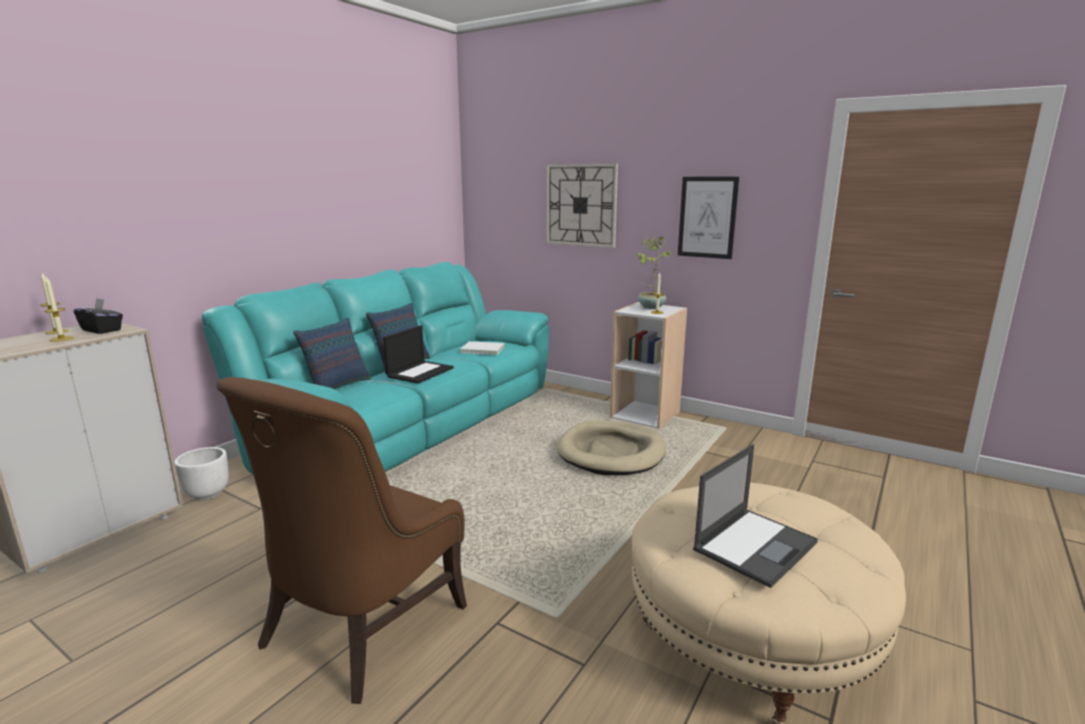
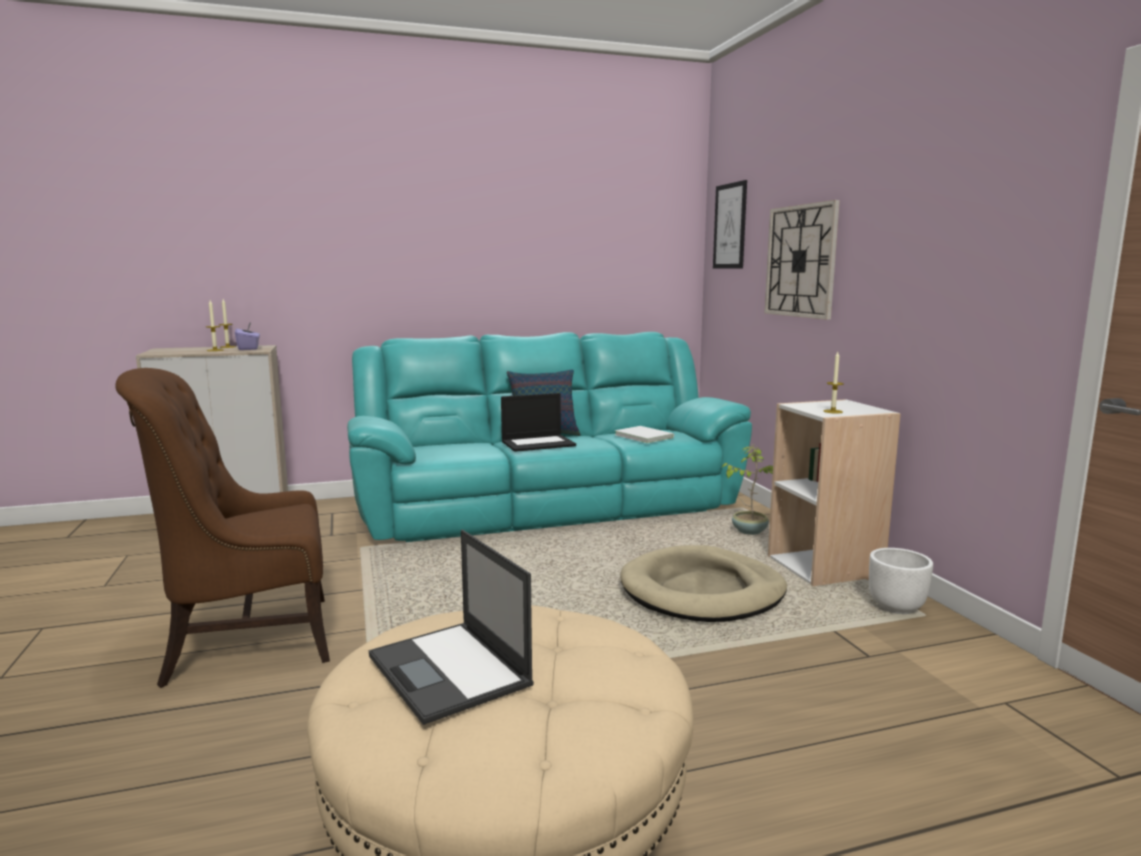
camera: 40 degrees right, 5 degrees down
black tissue box [74,298,123,334] -> purple tissue box [235,323,260,350]
white planter [175,447,229,500] -> white planter moved to [869,548,933,614]
blue pillow [293,318,371,389] -> none
potted plant [637,237,672,309] -> potted plant moved to [721,446,773,535]
picture [678,177,739,259] -> picture moved to [713,180,747,269]
laptop [693,444,818,588] -> laptop turned 60 degrees clockwise [369,530,534,725]

